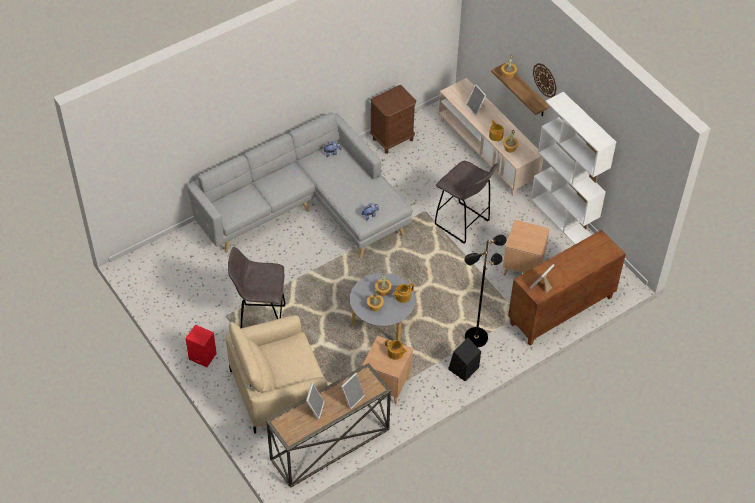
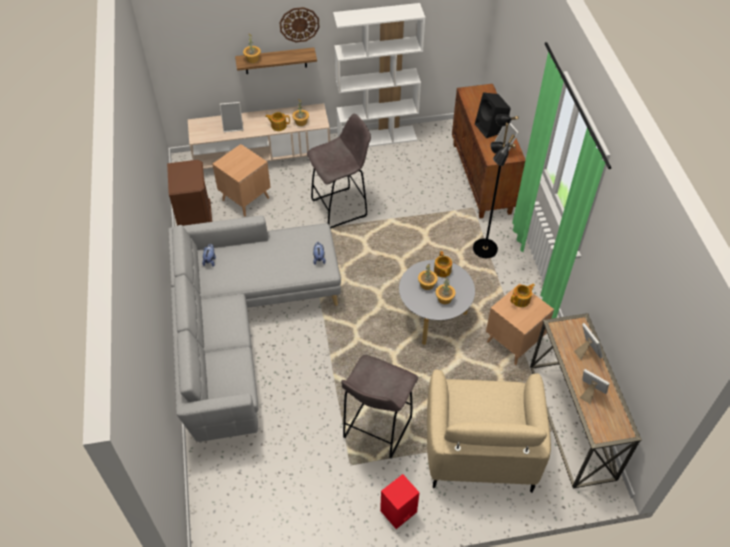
camera: 65 degrees left, 0 degrees up
black speaker [448,337,481,381] -> black speaker moved to [475,92,510,138]
brown side table [503,220,550,276] -> brown side table moved to [212,144,271,217]

